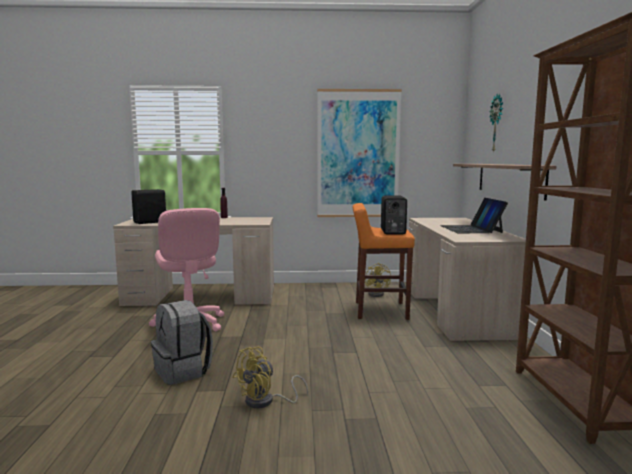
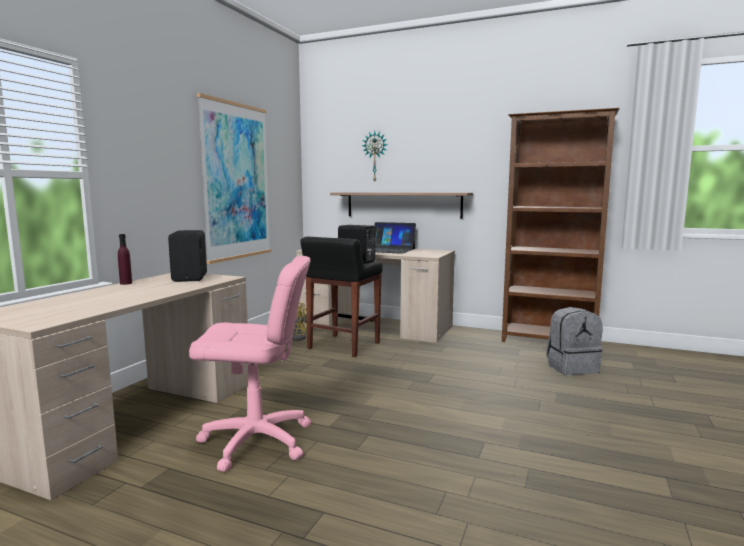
camera: 65 degrees left, 0 degrees up
black speaker [131,189,167,224] -> black speaker moved to [168,230,207,282]
grey backpack [151,300,213,385] -> grey backpack moved to [546,307,603,375]
yellow fan [232,347,308,409] -> none
orange stool [353,203,415,320] -> black stool [300,237,382,357]

